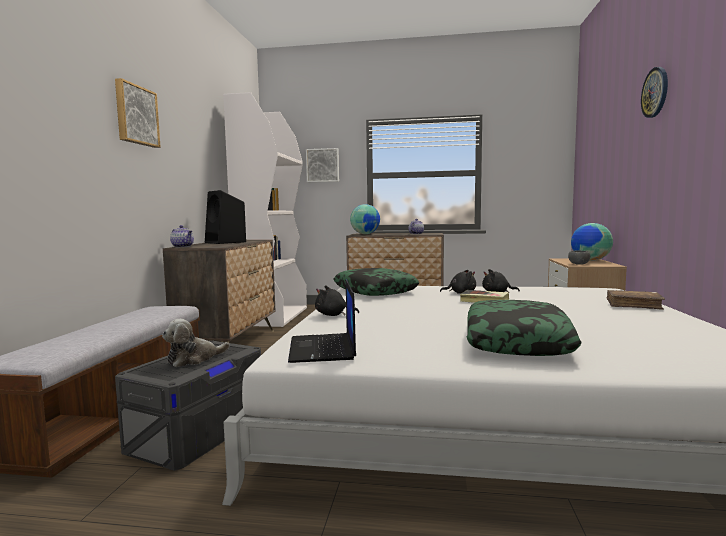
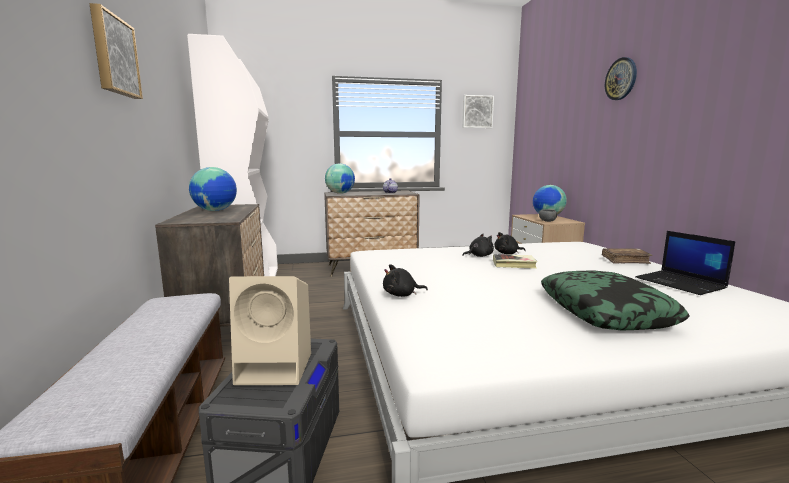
camera: 20 degrees left, 5 degrees up
plush toy [162,319,230,367] -> beige speaker [229,276,311,385]
teapot [170,225,194,247] -> none
black speaker [205,190,246,244] -> globe [189,167,237,211]
laptop [288,279,356,363] -> laptop moved to [635,231,735,295]
picture [306,148,339,182] -> picture moved to [462,95,494,128]
pillow [334,268,419,296] -> none

